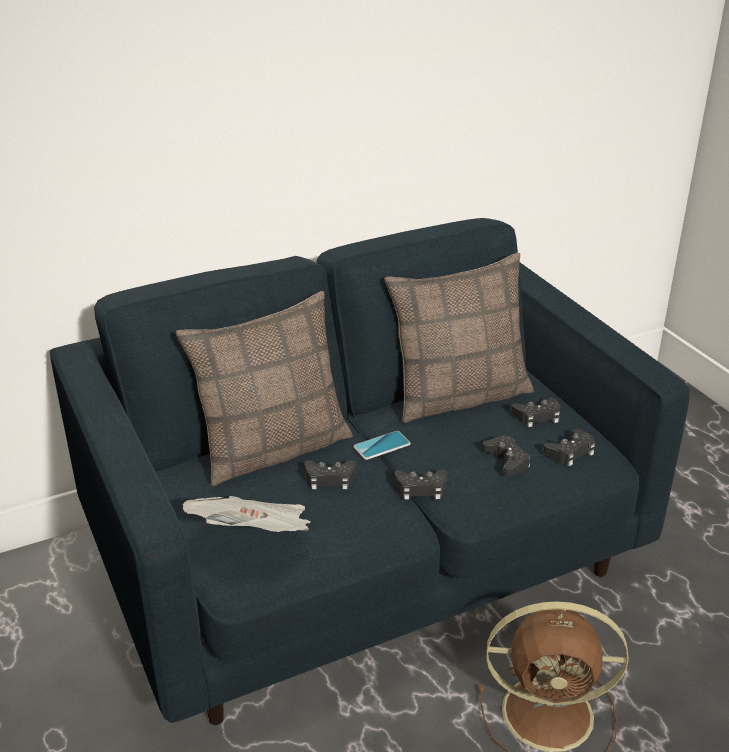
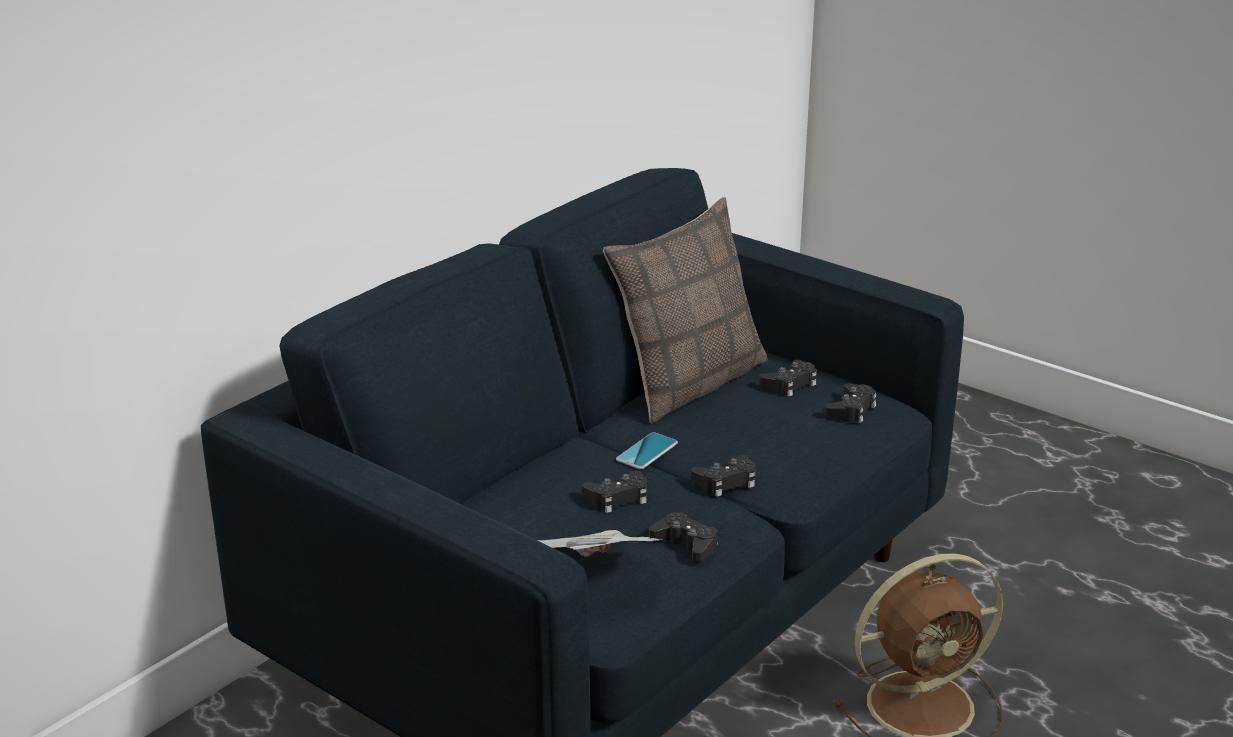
camera: 25 degrees left, 5 degrees down
pillow [175,291,353,486] -> none
black game controller [482,435,530,476] -> black game controller moved to [649,512,718,562]

